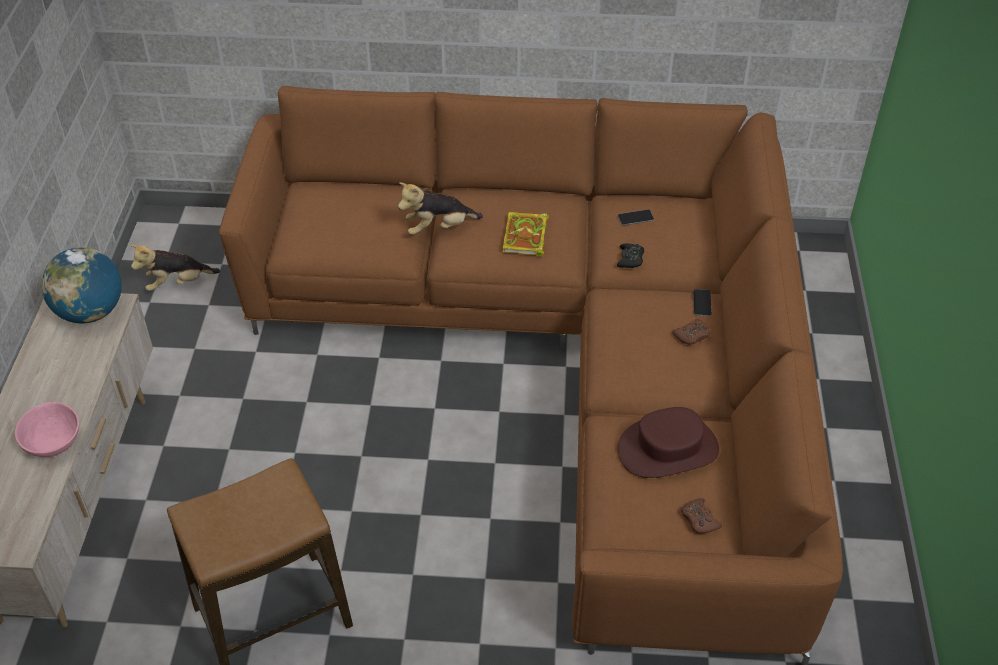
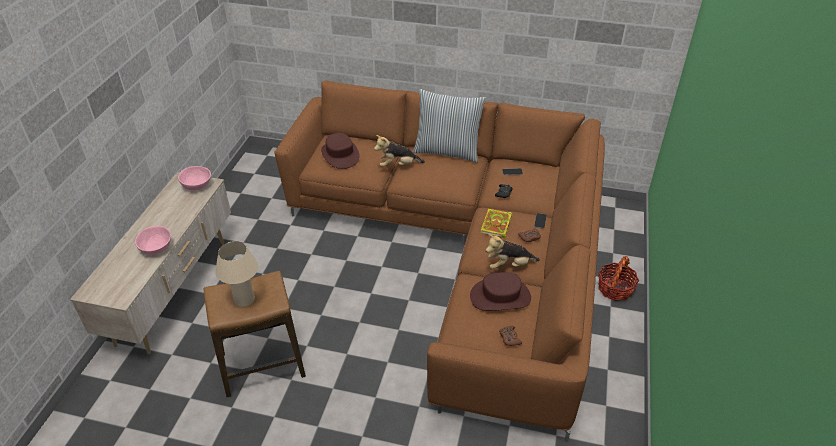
camera: 10 degrees right, 5 degrees down
globe [41,247,122,324] -> pink bowl [178,166,211,191]
plush toy [130,244,220,291] -> plush toy moved to [486,234,540,269]
book [503,212,549,256] -> book moved to [481,209,513,238]
none -> beige table lamp [215,241,258,307]
none -> brown hat [321,133,360,169]
none -> pillow [413,89,486,163]
none -> basket [598,256,639,301]

